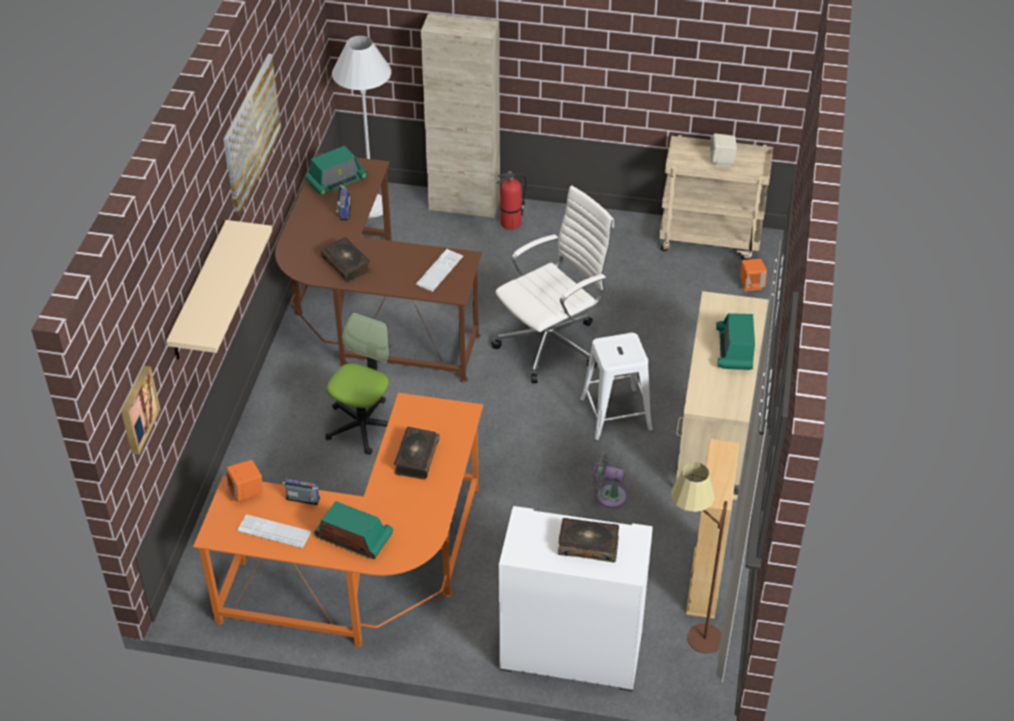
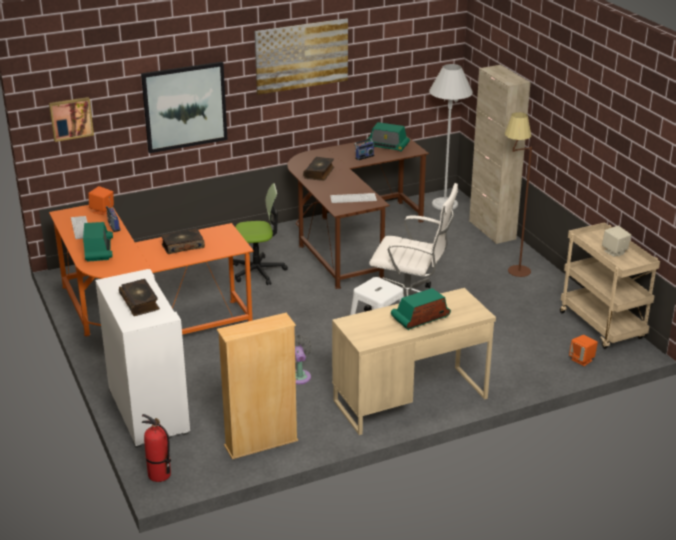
camera: 55 degrees right, 15 degrees down
beige shelf [166,220,272,360] -> picture [141,62,228,153]
fire extinguisher [496,171,527,230] -> fire extinguisher moved to [142,414,171,482]
brown floor lamp [671,462,728,654] -> brown floor lamp moved to [505,112,532,277]

